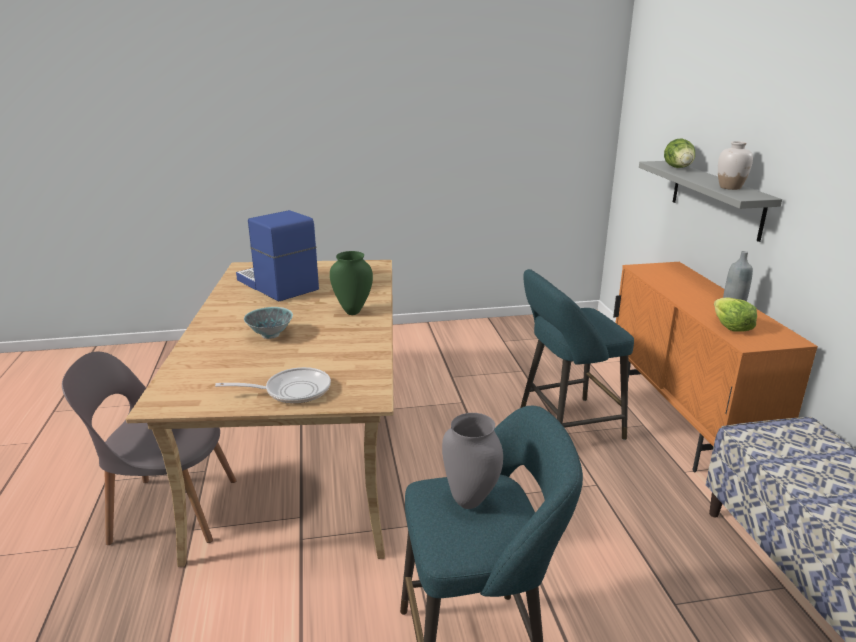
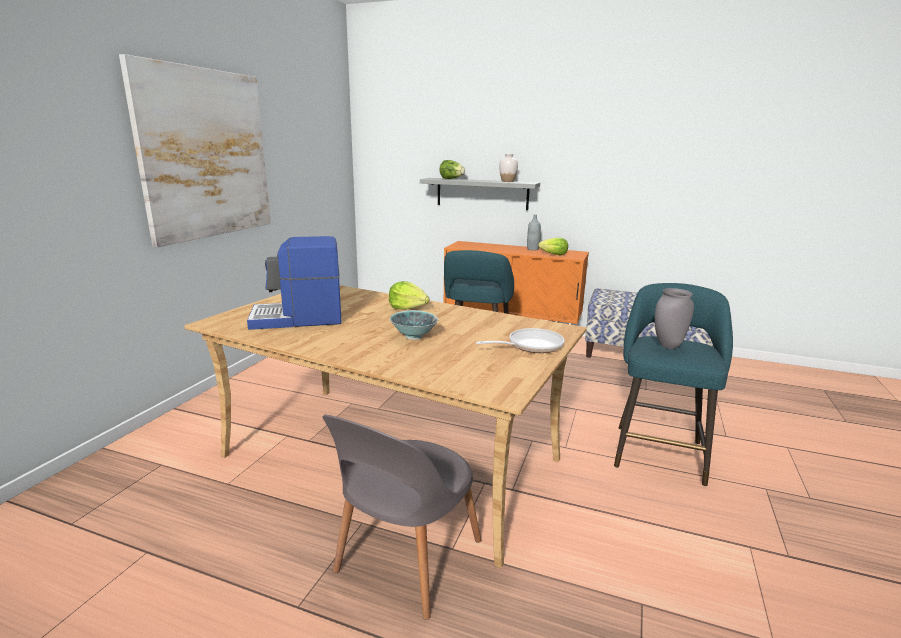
camera: 60 degrees left, 5 degrees down
frying pan [215,367,331,404] -> frying pan turned 45 degrees clockwise [476,328,564,353]
green vase [330,251,373,315] -> lettuce [389,281,429,310]
none -> picture [119,54,271,247]

